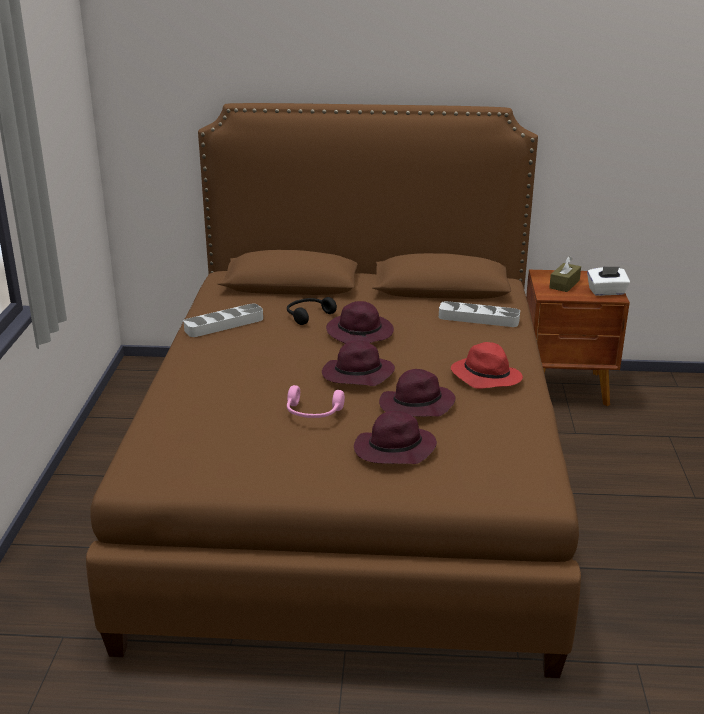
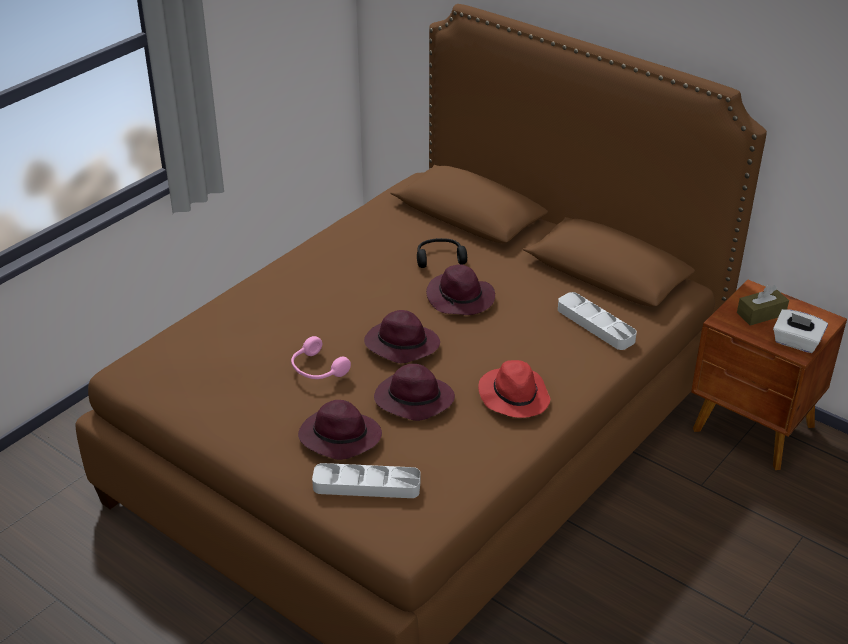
camera: 35 degrees right, 10 degrees up
grey tray [184,304,263,337] -> grey tray moved to [312,463,421,498]

